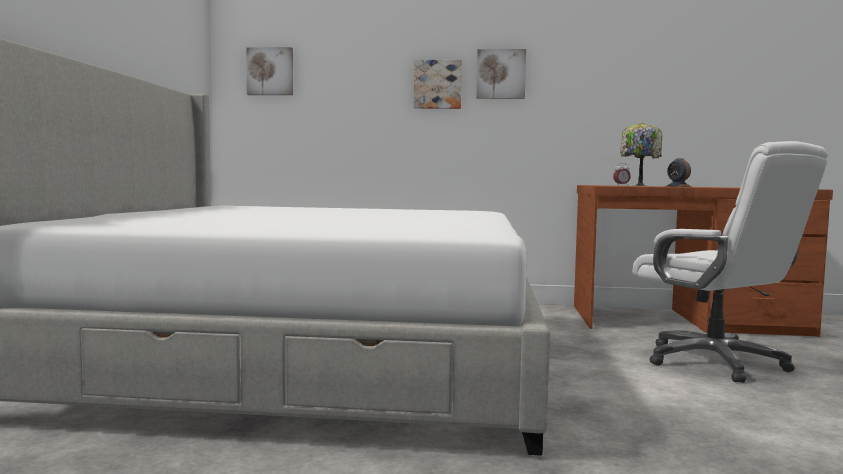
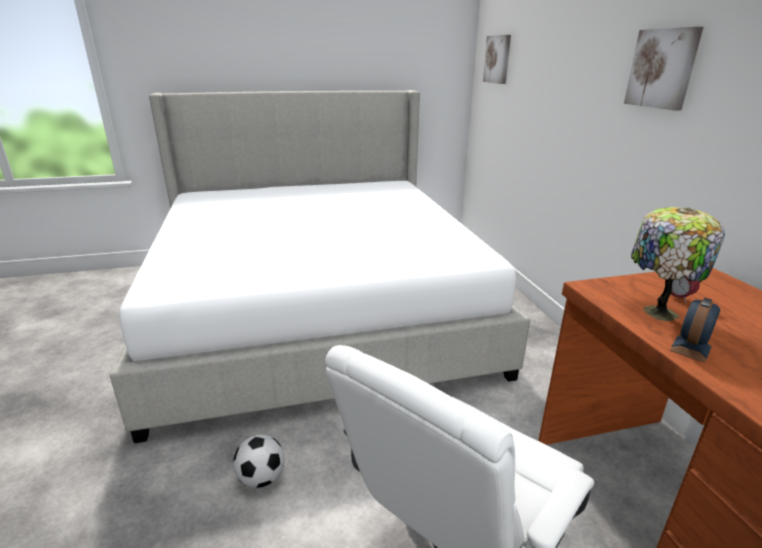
camera: 70 degrees right, 20 degrees up
picture [414,60,462,109] -> none
none -> football [233,435,284,488]

